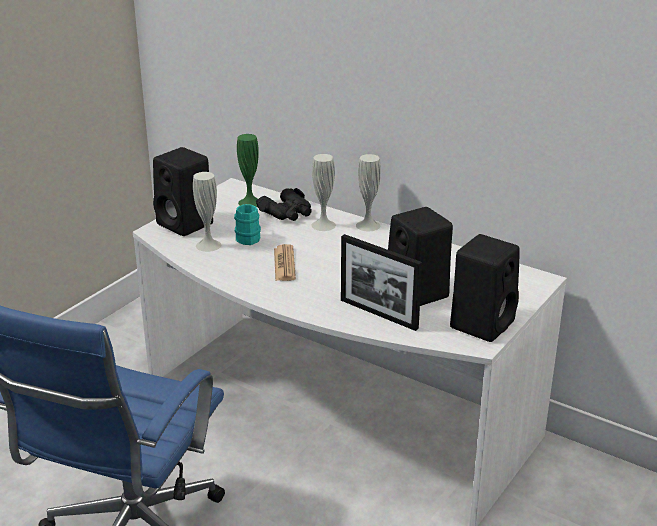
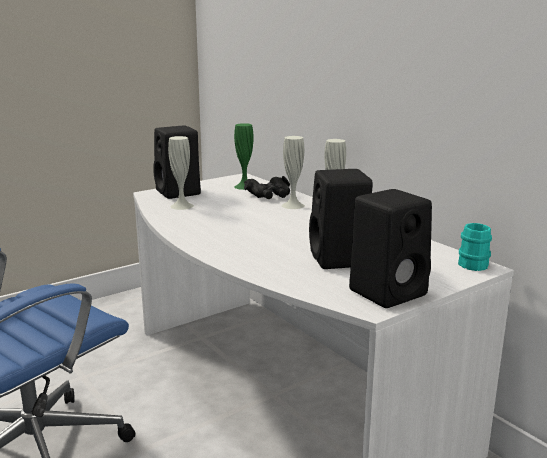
camera: 20 degrees right, 10 degrees down
turquoise mug [234,204,261,245] -> turquoise mug moved to [458,223,492,271]
newspaper [274,244,296,281] -> none
picture frame [341,234,422,331] -> none

